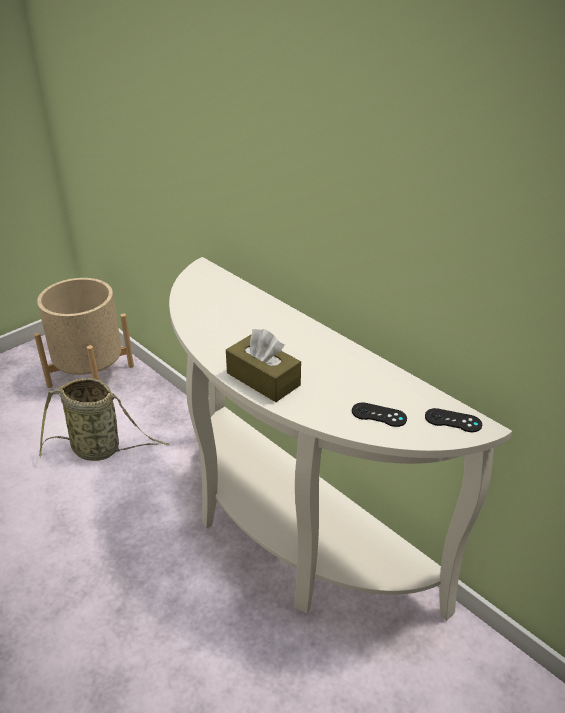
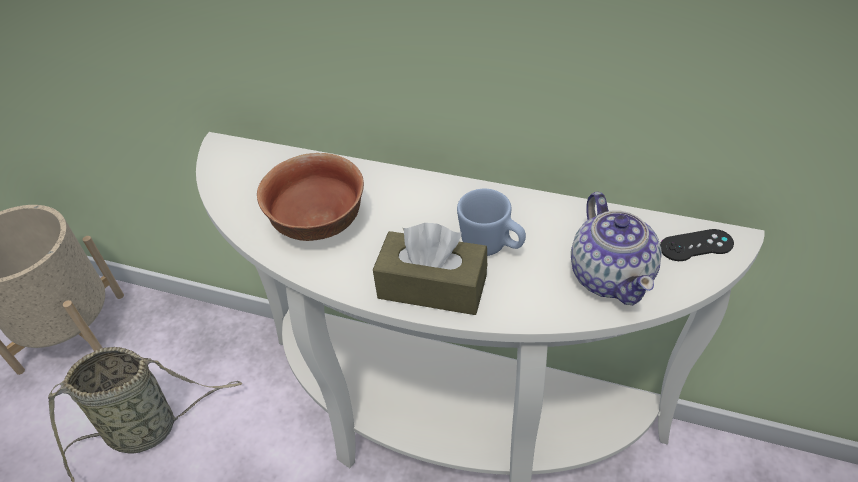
camera: 25 degrees left, 10 degrees up
black game controller [352,402,407,427] -> teapot [571,192,662,305]
none -> bowl [257,153,364,241]
none -> blue mug [457,189,526,256]

